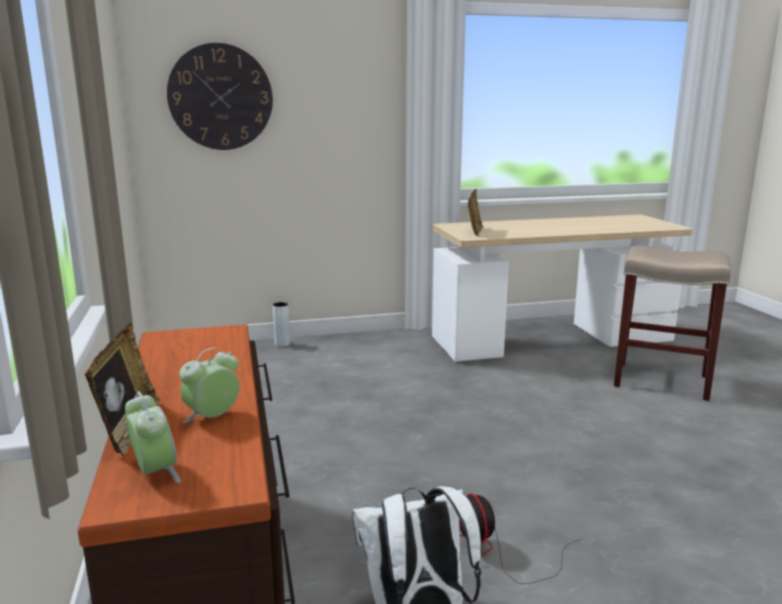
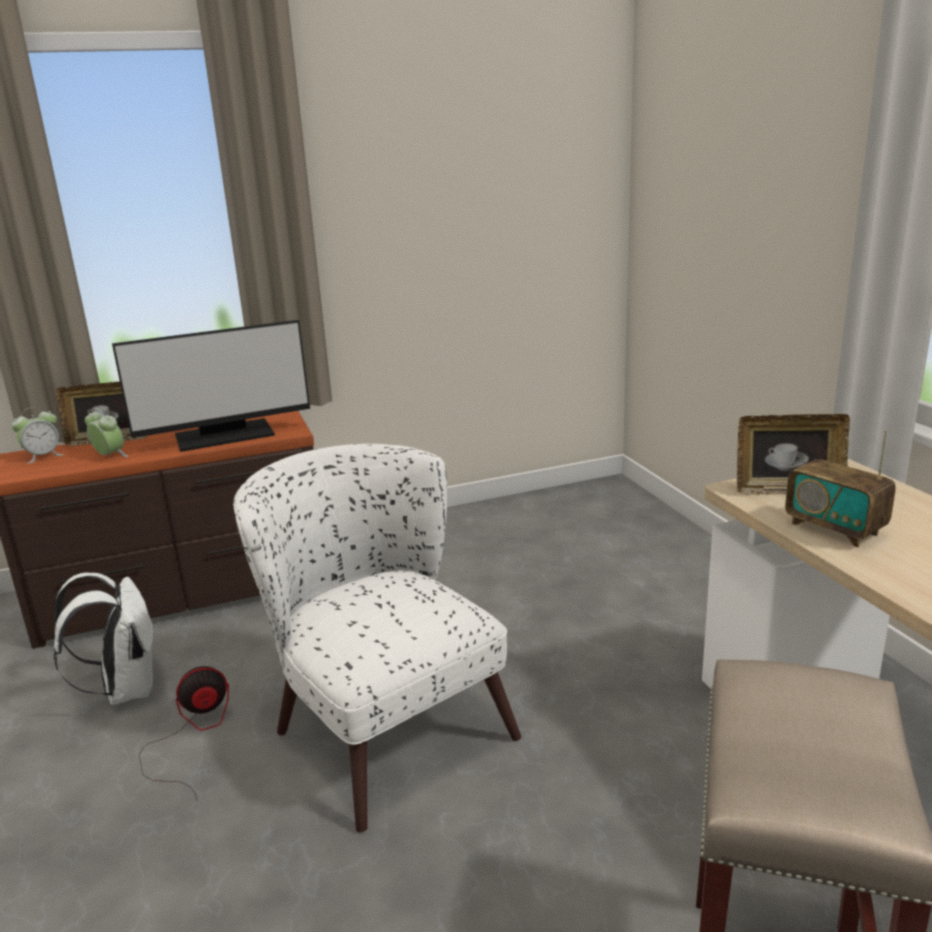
camera: 85 degrees right, 5 degrees up
wall clock [167,43,273,150] -> none
grey vase [272,302,290,347] -> none
none -> monitor [112,320,310,452]
none -> white armchair [233,444,521,832]
none -> radio [785,430,896,547]

